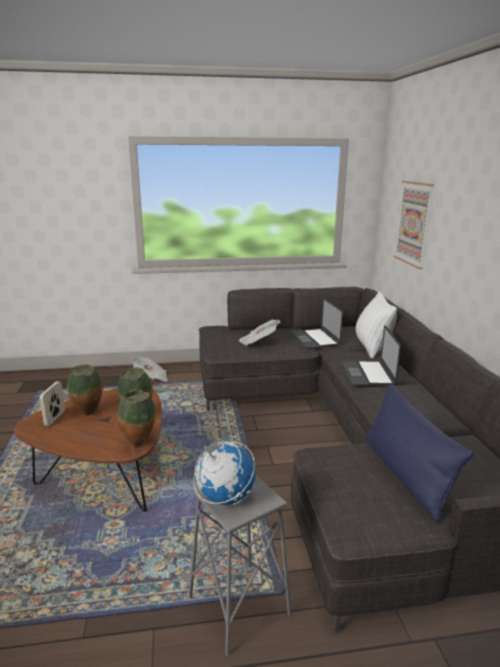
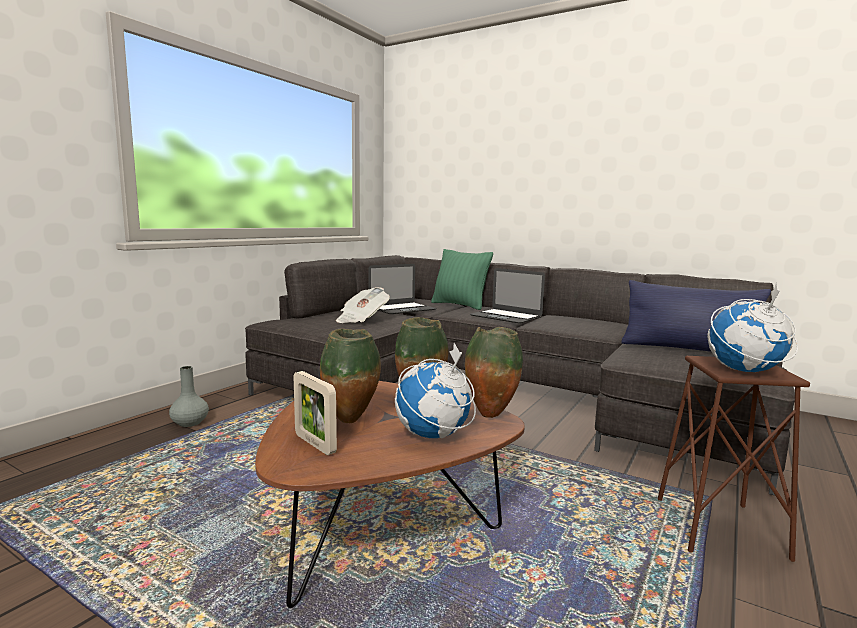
camera: 50 degrees left, 10 degrees down
newspaper [131,357,167,381] -> grey vase [169,366,209,427]
grey stool [188,475,292,656] -> brown stool [658,356,810,562]
laptop [291,297,343,348] -> laptop turned 60 degrees counterclockwise [369,264,436,314]
white pillow [356,292,397,359] -> green pillow [431,249,493,310]
picture [394,181,434,269] -> none
none -> globe [395,343,476,438]

